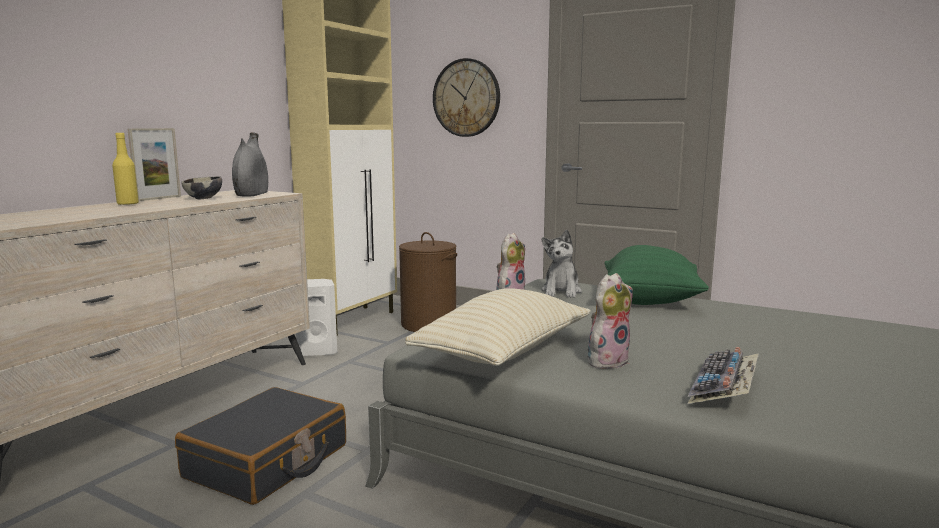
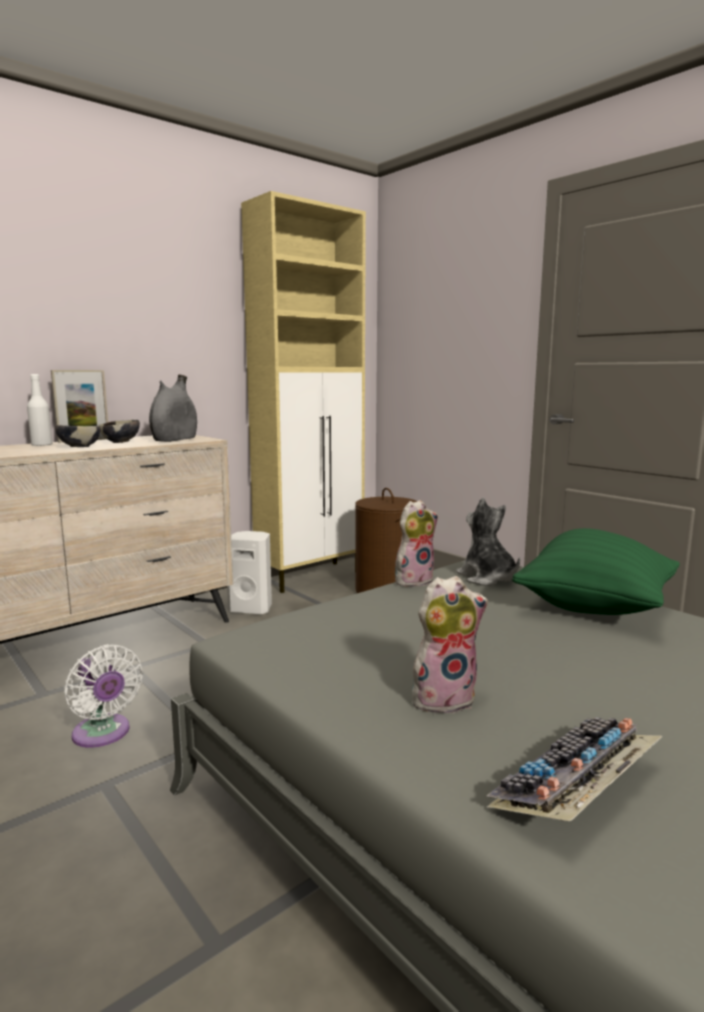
camera: 20 degrees right, 0 degrees up
yellow bottle [112,133,139,205] -> white bottle [27,374,52,446]
black suitcase [175,387,346,505] -> white fan [64,644,143,748]
beige pillow [405,288,591,366] -> none
wall clock [433,58,500,137] -> none
plush toy [541,230,582,298] -> plush toy turned 120 degrees clockwise [456,497,520,586]
none -> bowl [55,425,100,447]

